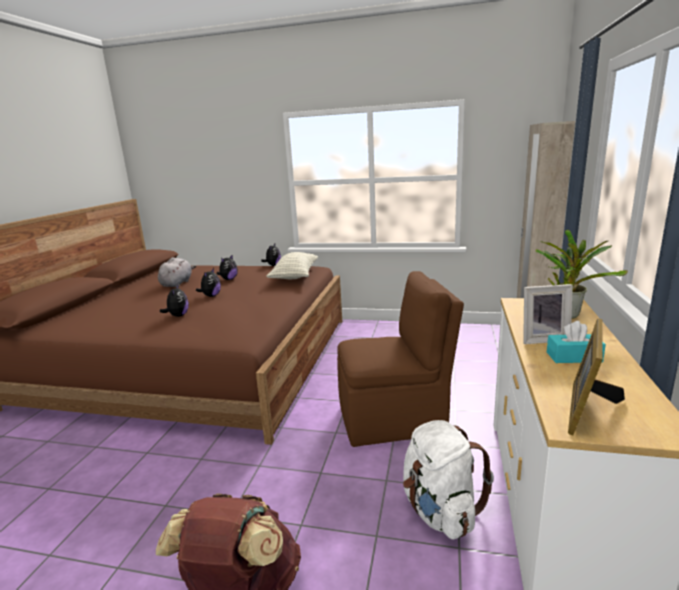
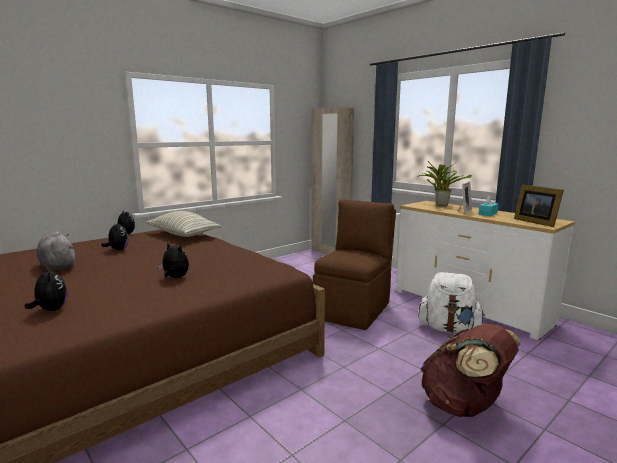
camera: 55 degrees left, 5 degrees down
plush toy [196,268,221,297] -> plush toy moved to [25,265,68,311]

